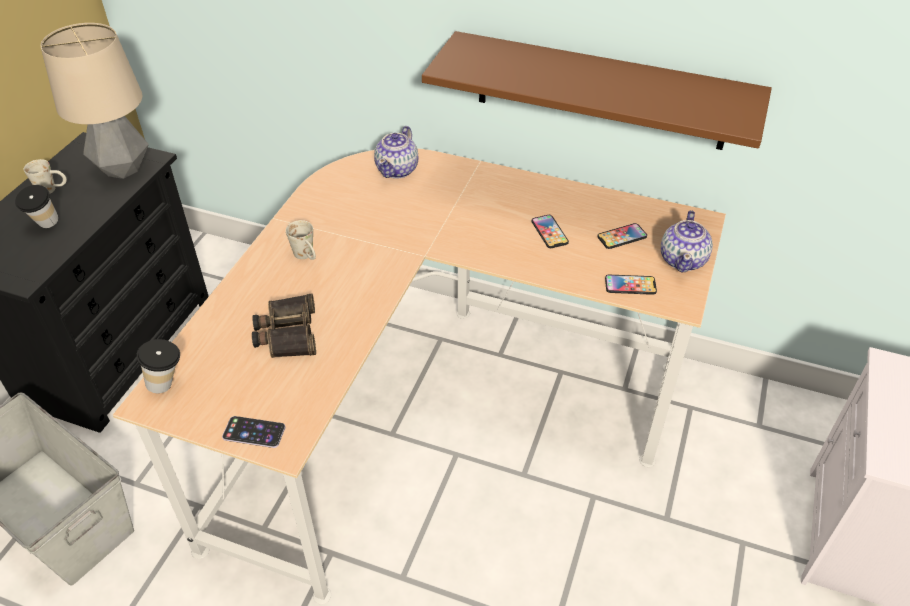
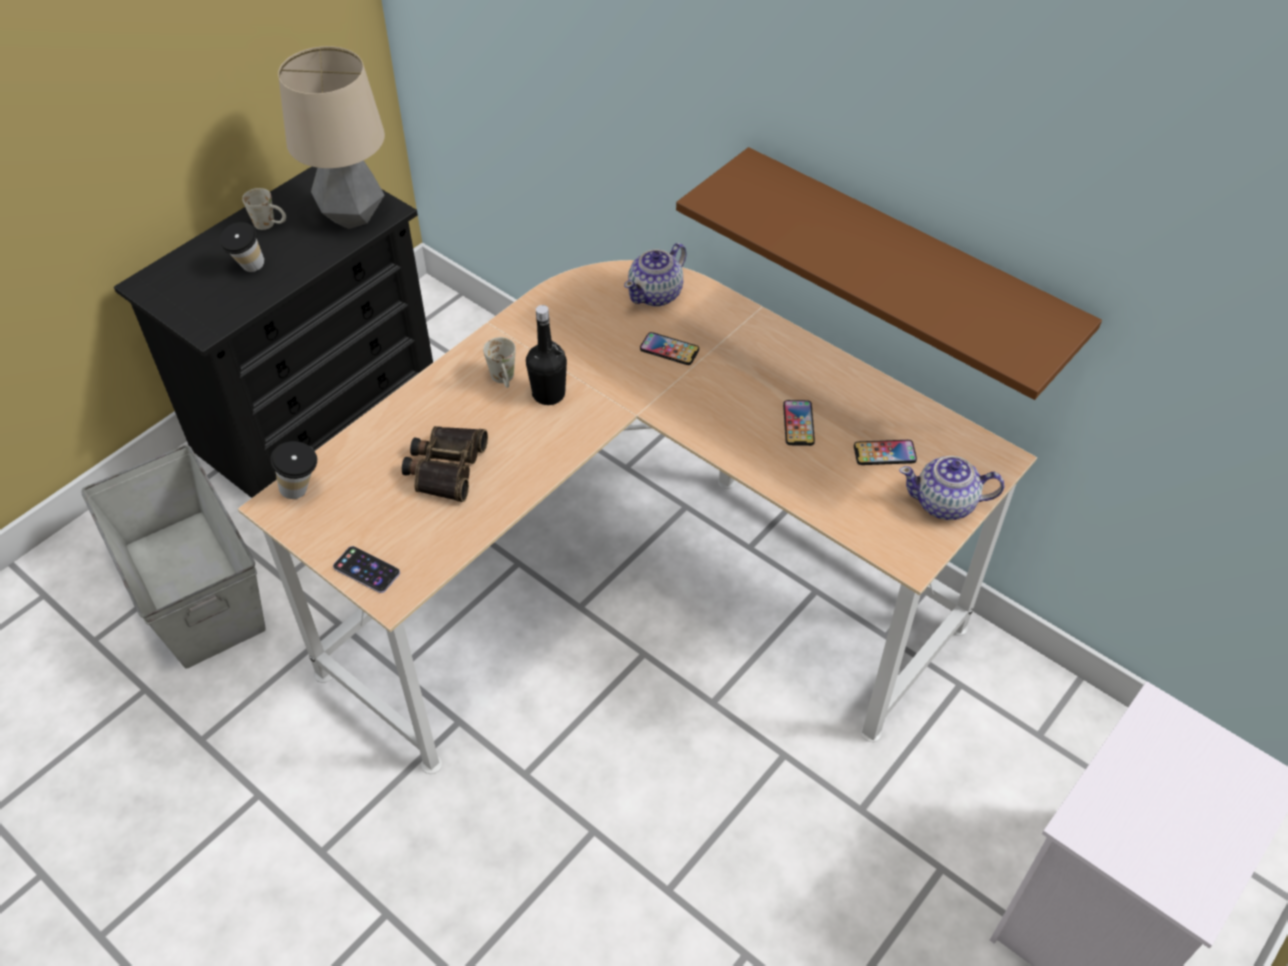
camera: 20 degrees right, 5 degrees up
phone [605,275,657,295] -> phone moved to [640,332,699,365]
teapot [661,210,713,273] -> teapot turned 60 degrees clockwise [899,456,1005,520]
none -> black bottle [526,305,567,405]

